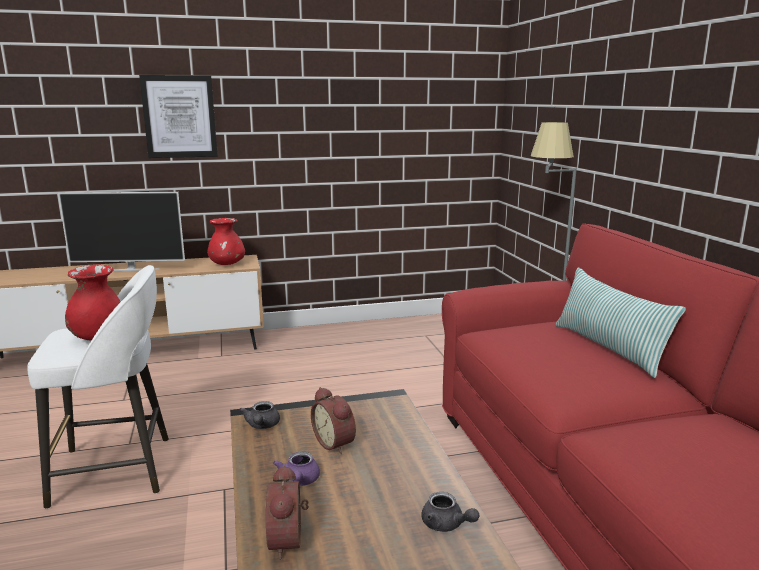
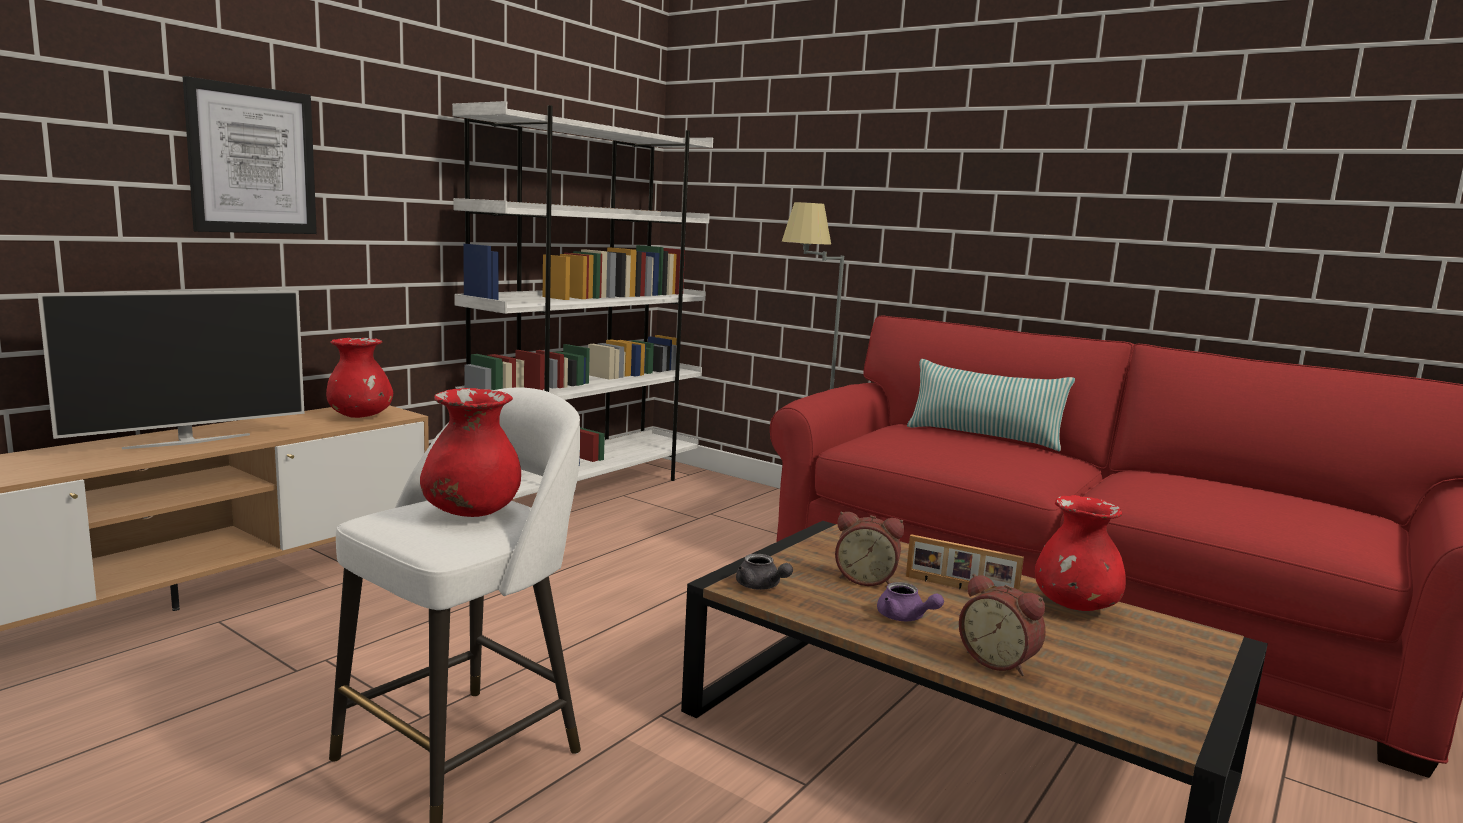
camera: 40 degrees left, 5 degrees down
grey teapot [421,492,479,532] -> red vase [1035,495,1126,611]
none -> white bookcase [452,101,713,499]
none -> picture frame [906,534,1024,593]

